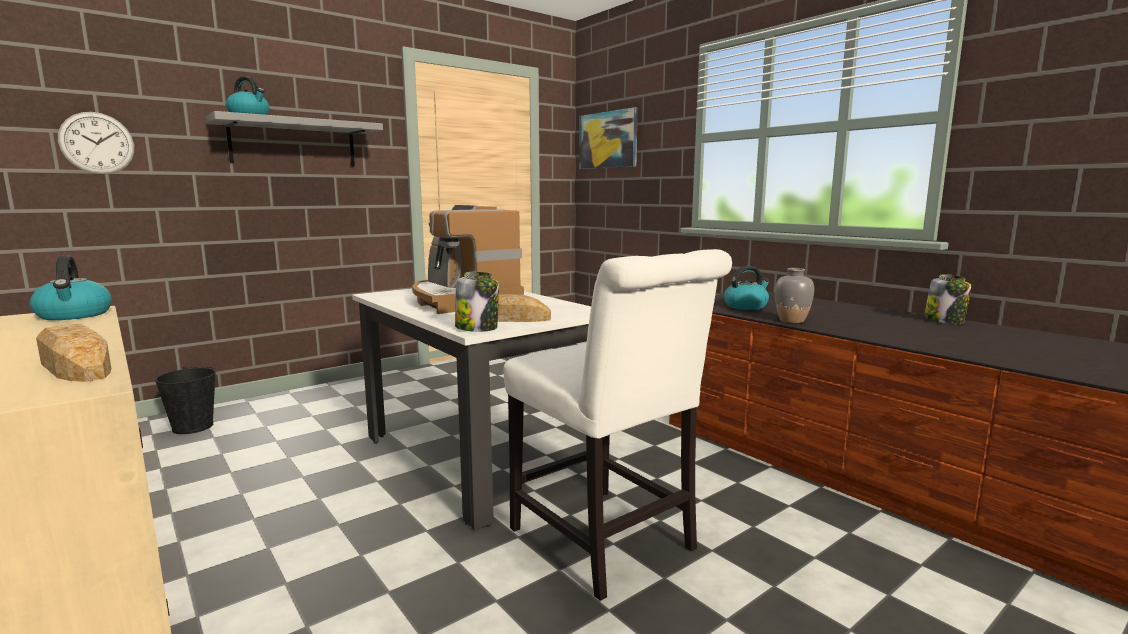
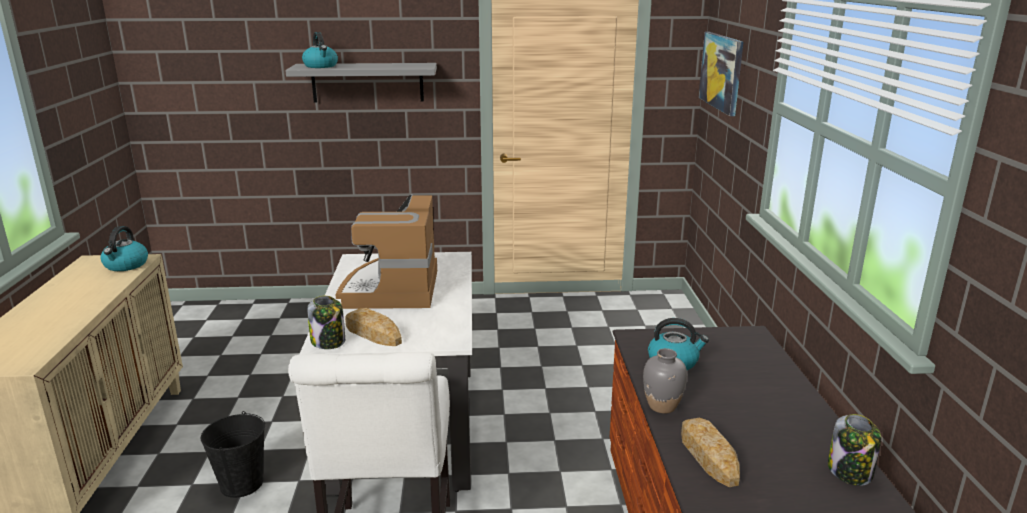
camera: 35 degrees right, 10 degrees up
bread [36,323,111,382] -> bread moved to [681,418,740,487]
wall clock [58,112,134,174] -> none
black bucket [155,366,216,434] -> black bucket moved to [201,411,265,498]

